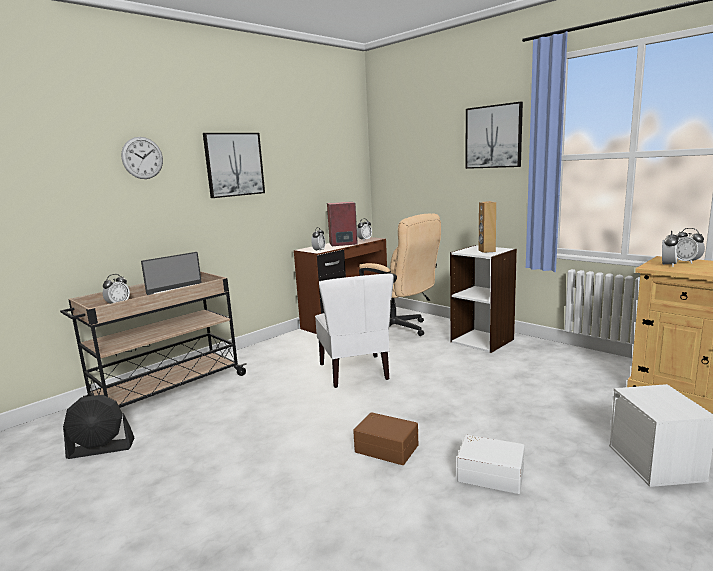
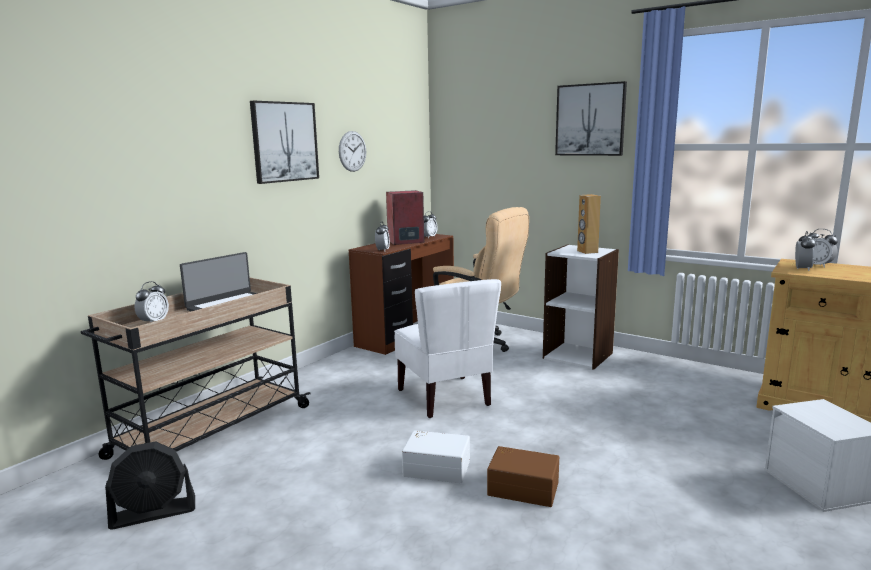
camera: 10 degrees left, 0 degrees up
wall clock [121,137,163,179] -> wall clock moved to [339,131,366,172]
white storage box [457,435,525,494] -> white storage box moved to [402,430,470,483]

